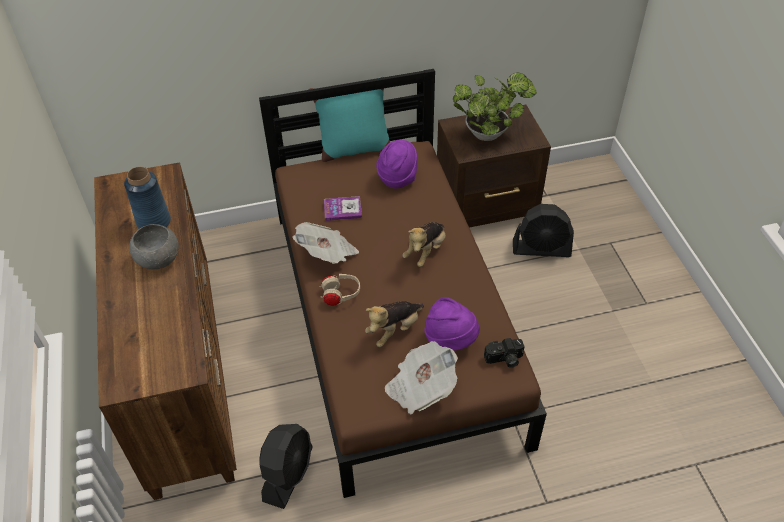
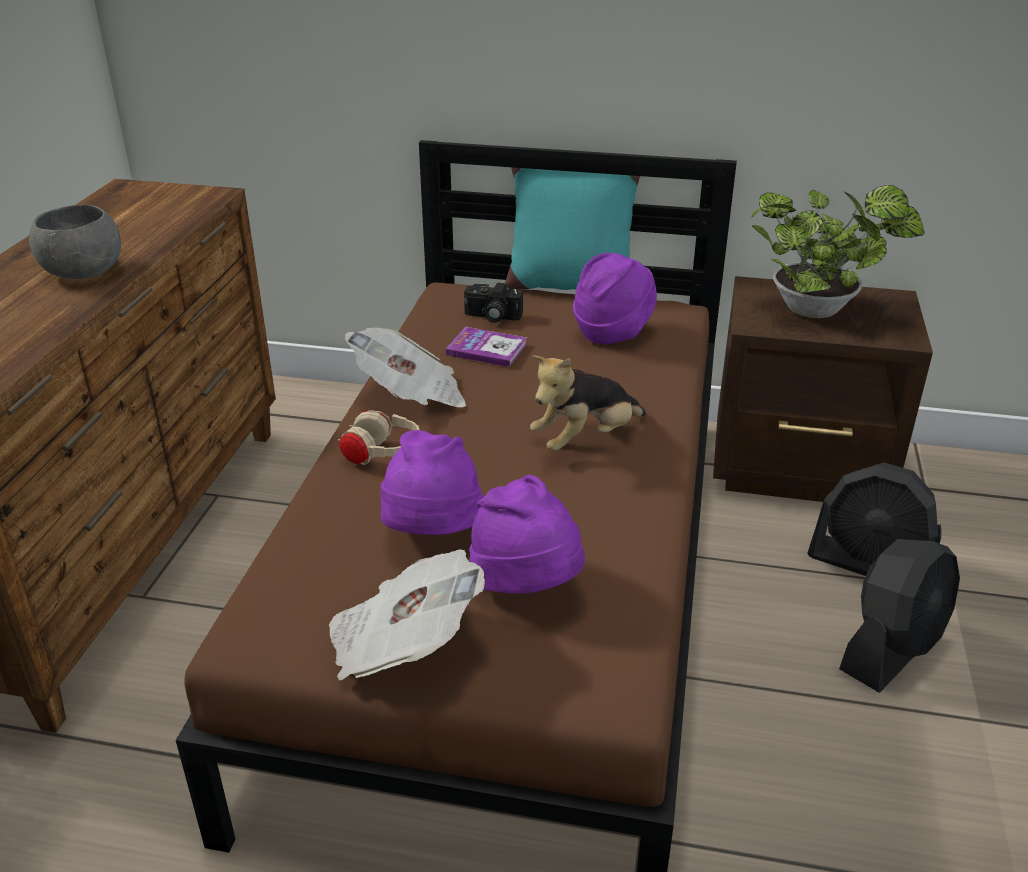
camera: 25 degrees right, 15 degrees down
blue vase [124,167,171,229] -> none
black fan [259,424,313,509] -> black fan moved to [839,539,960,693]
plush toy [365,301,424,347] -> purple hat [380,430,484,535]
camera [484,338,525,368] -> camera moved to [464,282,523,323]

